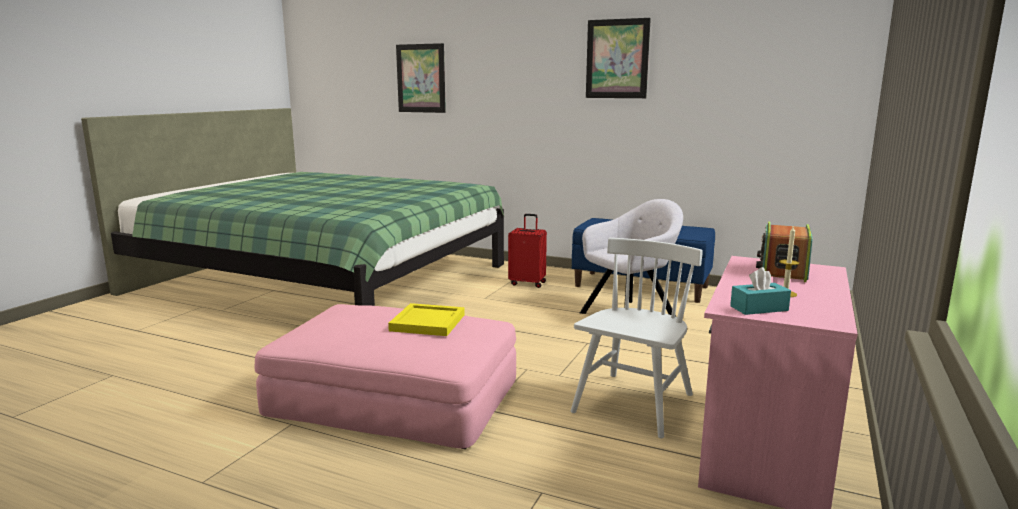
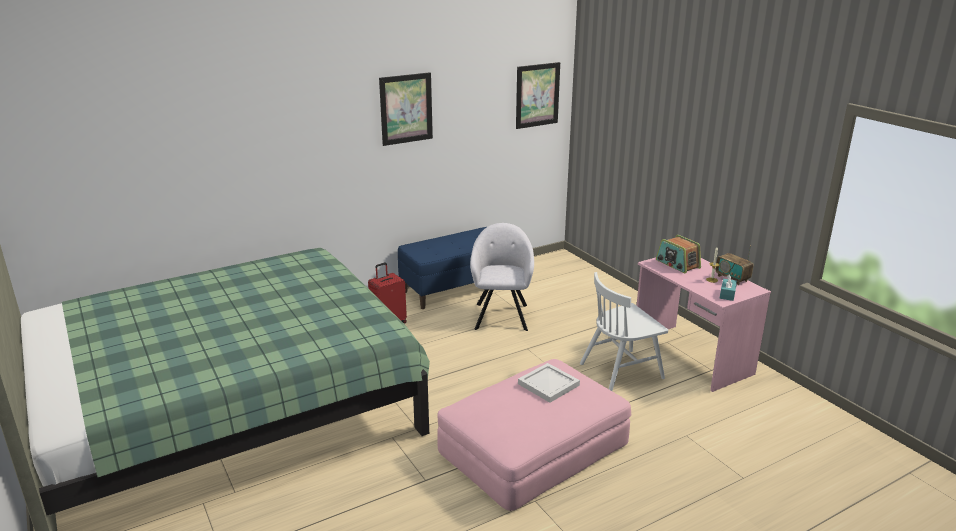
camera: 55 degrees left, 10 degrees up
yellow tray [388,303,465,336] -> white tray [518,363,580,403]
picture [396,43,446,113] -> picture moved to [516,62,560,129]
white chair [570,238,703,438] -> white chair turned 90 degrees counterclockwise [580,272,668,391]
none -> radio [716,245,753,285]

